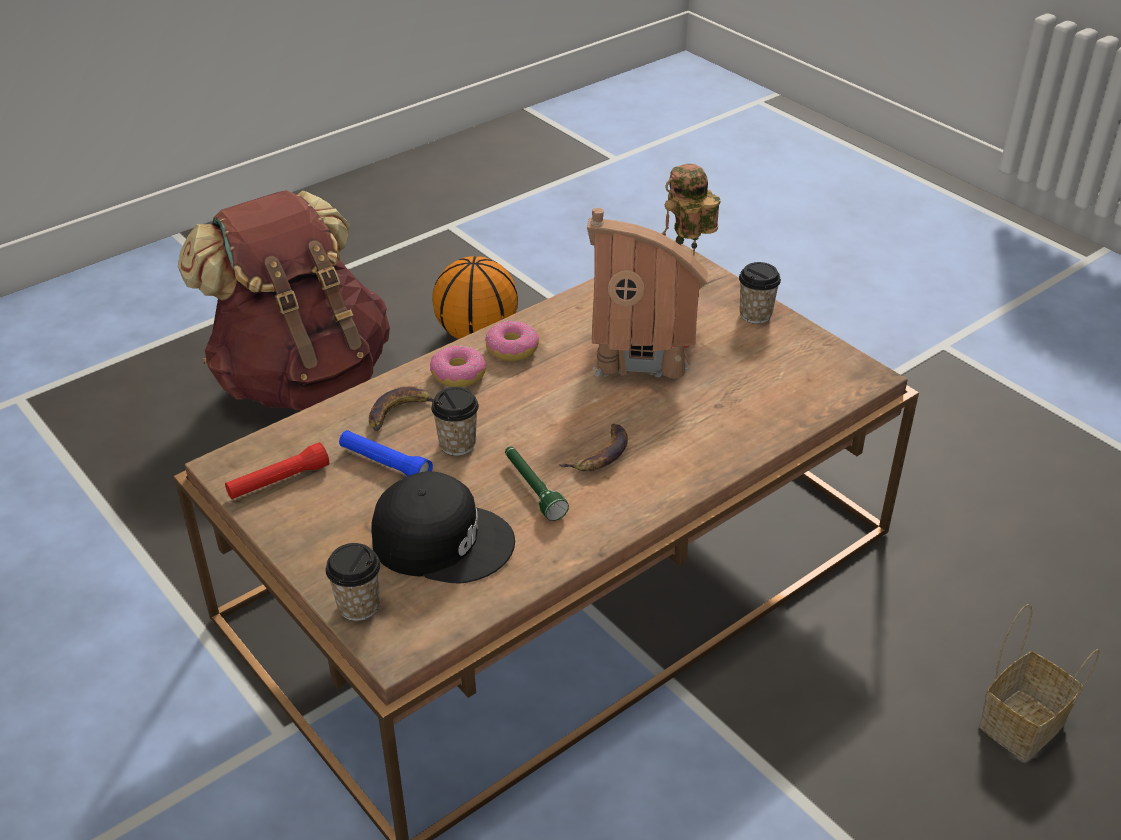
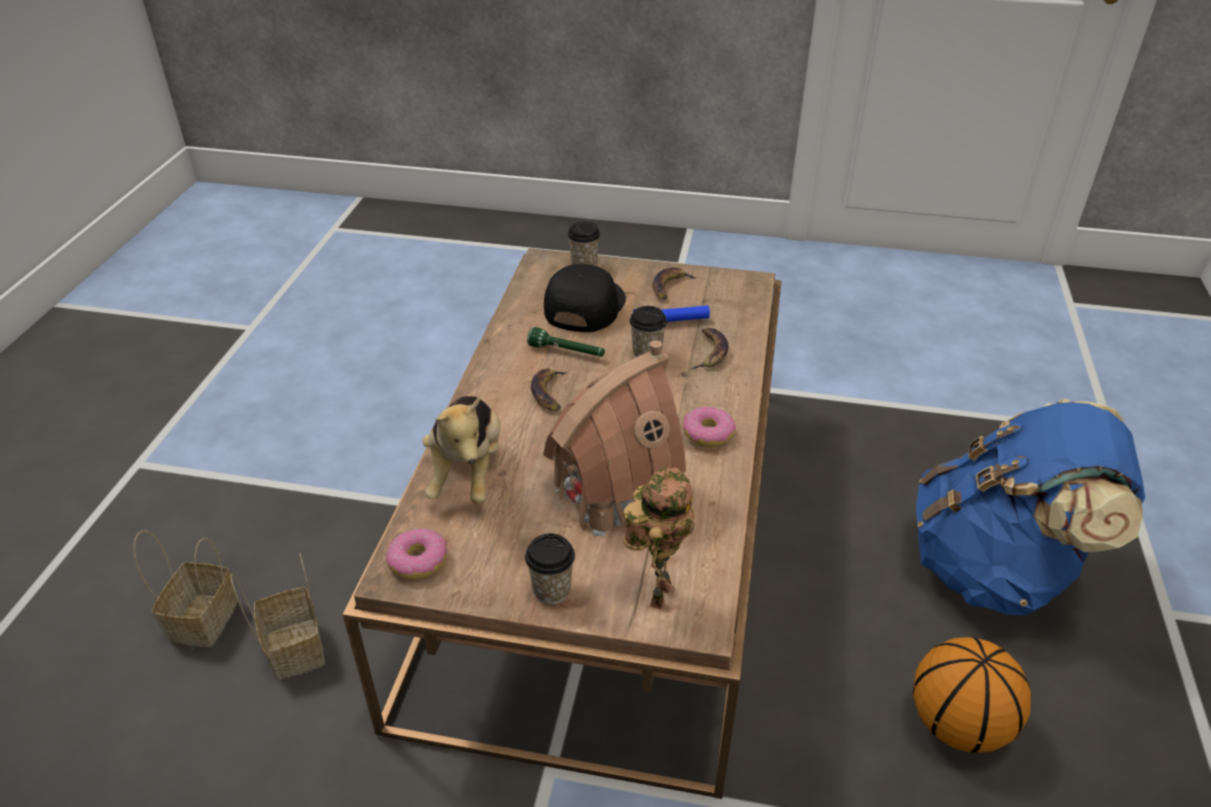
camera: 140 degrees right, 0 degrees up
brown backpack [178,190,390,411] -> blue backpack [916,399,1145,616]
red flashlight [225,442,329,499] -> none
black cap [371,471,515,583] -> black cap turned 135 degrees clockwise [544,264,626,332]
donut [430,345,486,387] -> donut moved to [386,528,447,580]
none -> basket [230,553,325,680]
none -> plush toy [422,396,501,504]
none -> banana [653,267,697,300]

